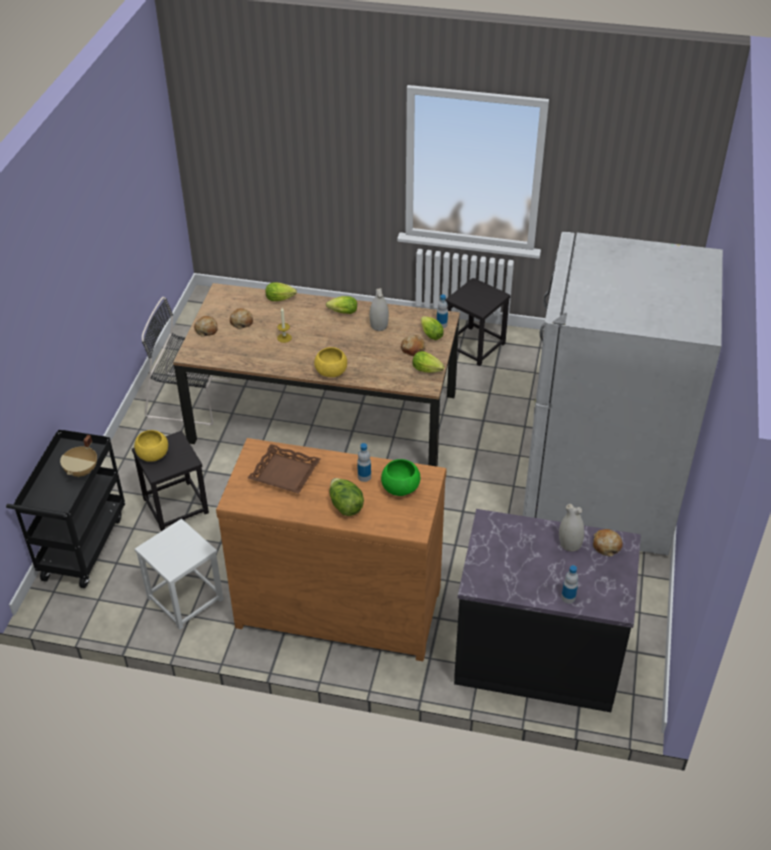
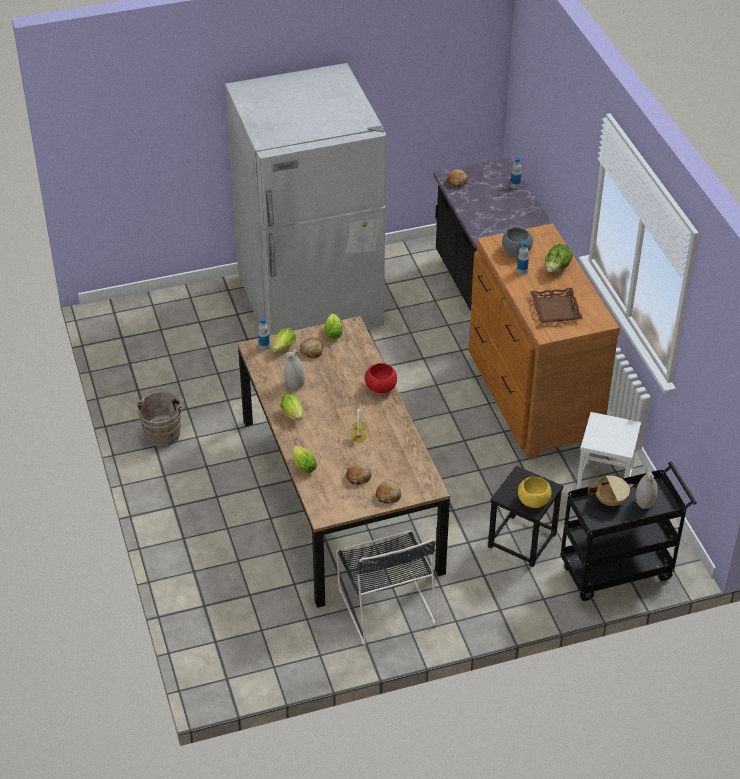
camera: 120 degrees left, 0 degrees up
yellow bowl [314,347,347,377] -> red bowl [365,363,397,393]
green bowl [381,459,420,496] -> grey bowl [502,227,533,256]
black stool [445,278,511,366] -> brown bucket [137,387,184,447]
white vase [559,504,584,551] -> white vase moved to [636,469,658,509]

